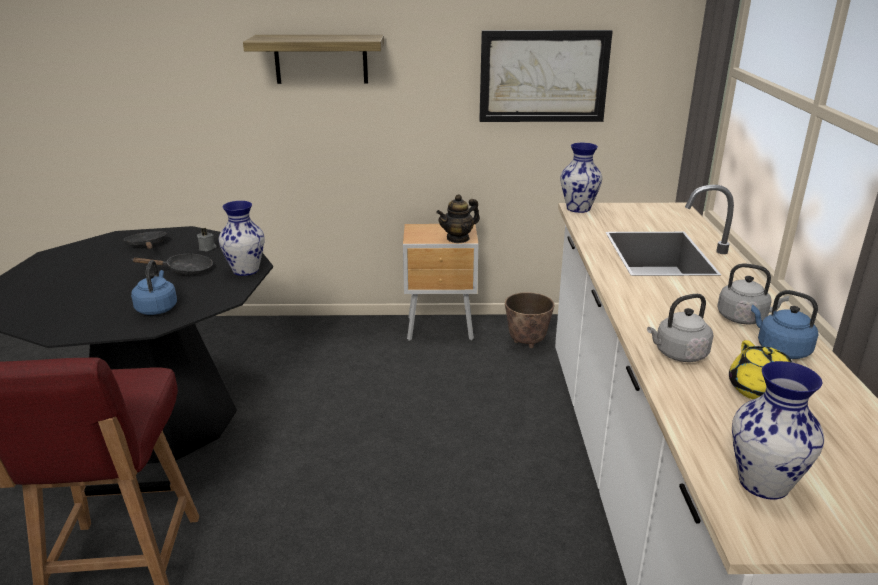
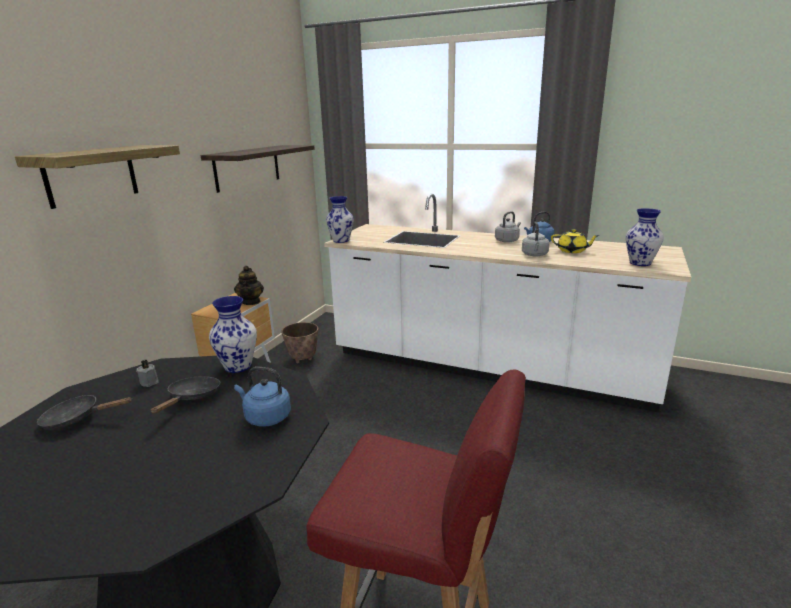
camera: 65 degrees left, 5 degrees down
picture [479,30,613,122] -> shelf [201,145,315,193]

